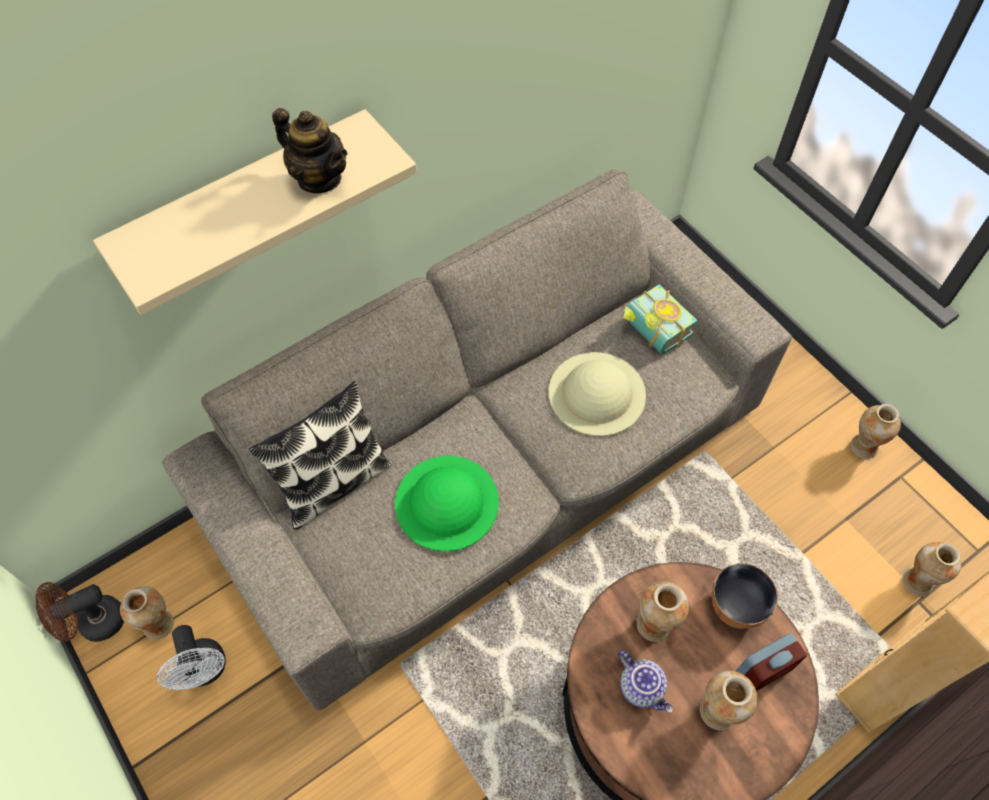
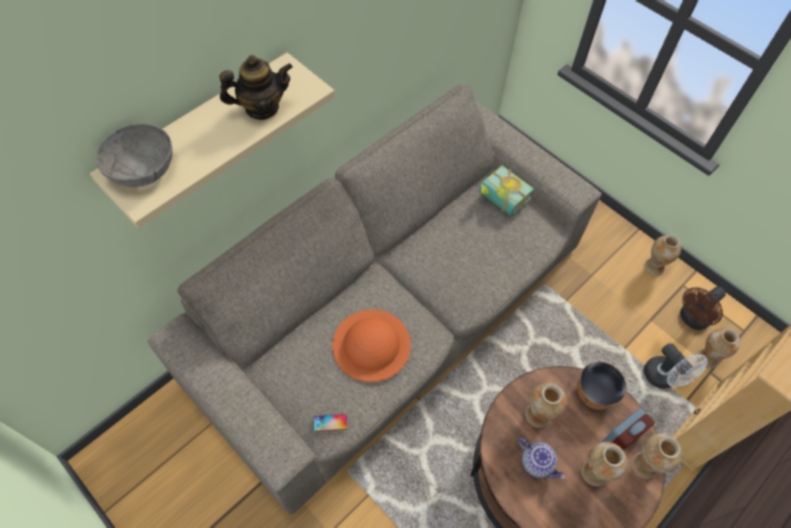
camera: 10 degrees left, 0 degrees up
brown fan [36,582,124,642] -> brown fan moved to [680,287,726,330]
vase [120,586,174,640] -> vase moved to [632,433,682,479]
white fan [157,625,226,690] -> white fan moved to [644,343,708,389]
pillow [249,381,392,530] -> none
teapot [272,108,348,193] -> teapot turned 45 degrees counterclockwise [219,55,293,120]
green hat [395,456,499,551] -> orange hat [332,309,411,382]
beige hat [549,352,646,436] -> none
none -> grey bowl [96,124,173,187]
none -> phone [314,414,347,432]

